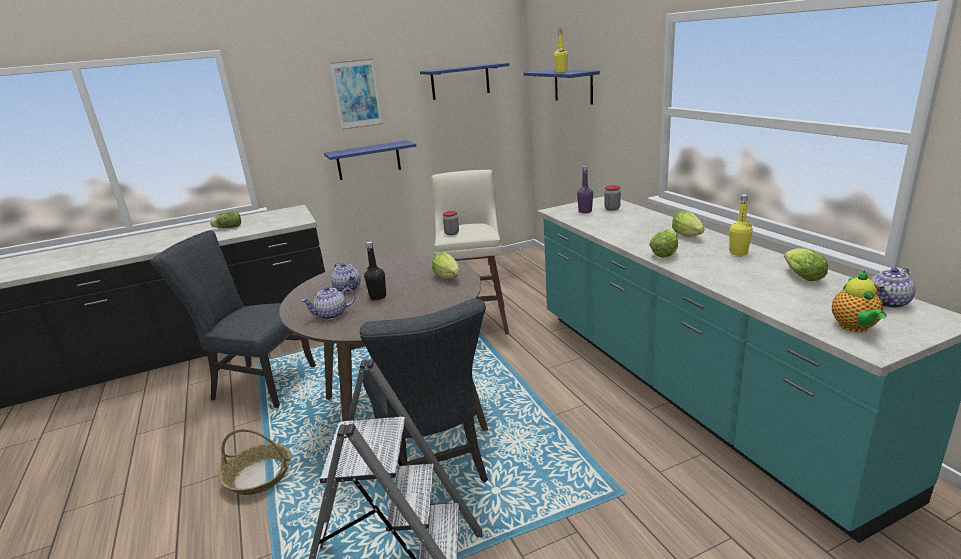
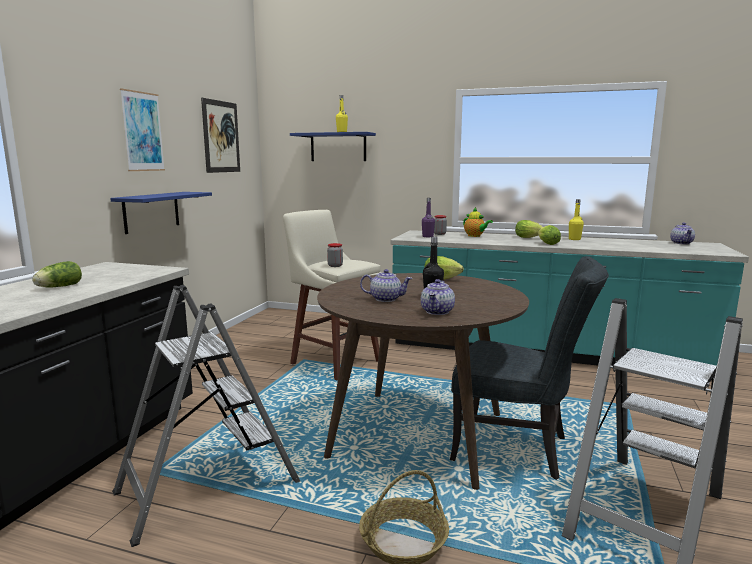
camera: 50 degrees left, 10 degrees down
grey chair [150,230,316,408] -> grey step ladder [112,285,300,547]
blue shelf [420,63,510,100] -> picture [201,98,240,173]
lettuce [784,248,828,281] -> none
teapot [832,271,887,333] -> teapot moved to [463,207,493,237]

